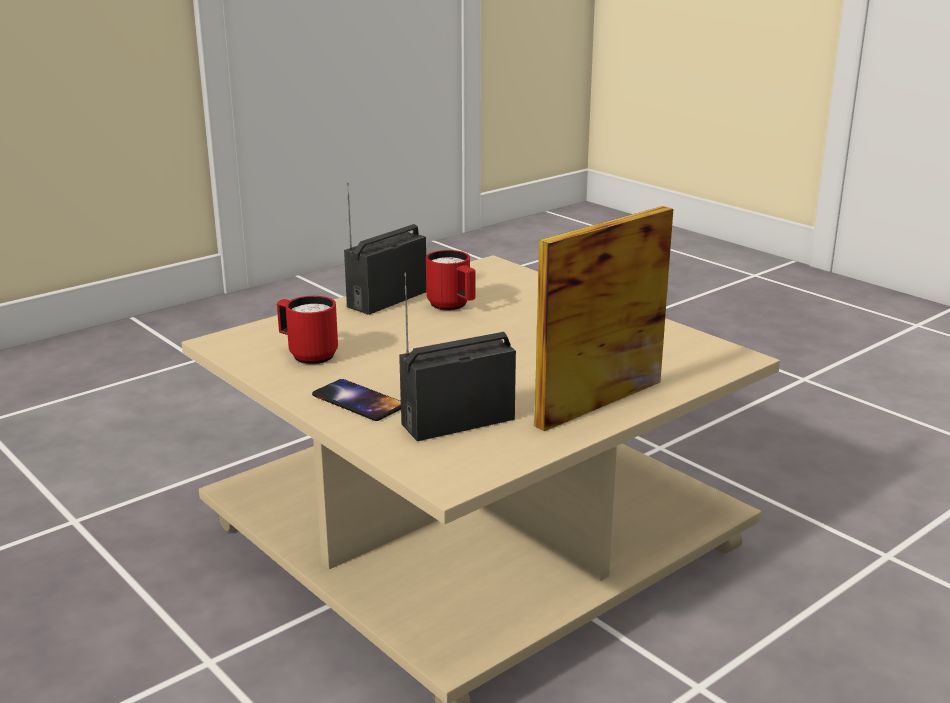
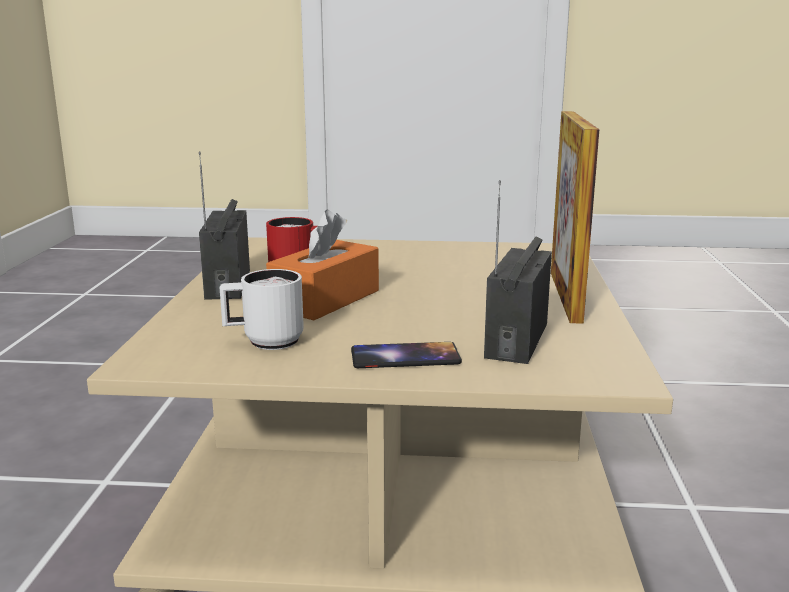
camera: 45 degrees left, 5 degrees down
red mug [277,296,338,364] -> white mug [219,269,304,350]
none -> orange tissue box [266,209,379,320]

